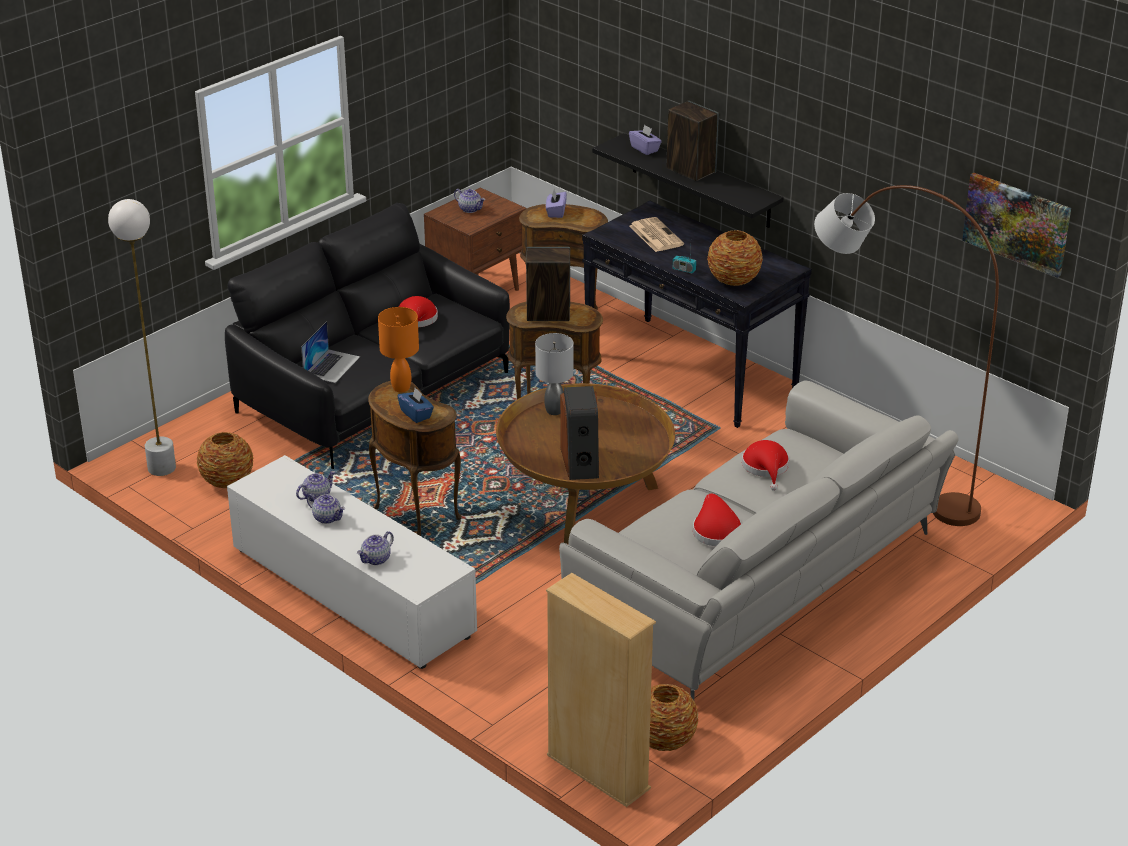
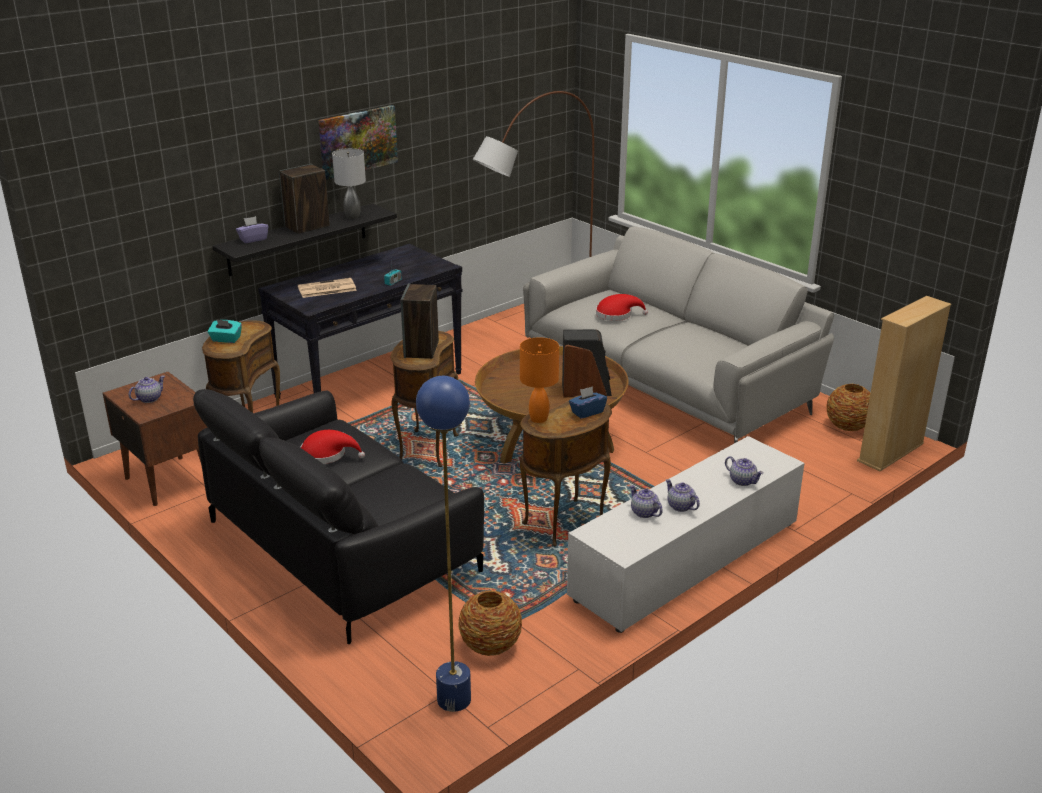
camera: 85 degrees left, 5 degrees down
white floor lamp [108,199,176,476] -> blue floor lamp [416,376,471,712]
laptop [301,321,360,383] -> none
teapot [307,494,345,524] -> teapot turned 75 degrees counterclockwise [666,479,700,512]
grey table lamp [535,333,574,415] -> grey table lamp moved to [332,148,366,219]
purple tissue box [546,189,567,218] -> turquoise tissue box [208,319,242,343]
red hat [693,494,742,546] -> none
vase [707,230,763,286] -> none
picture [962,173,1071,278] -> picture moved to [318,105,398,180]

